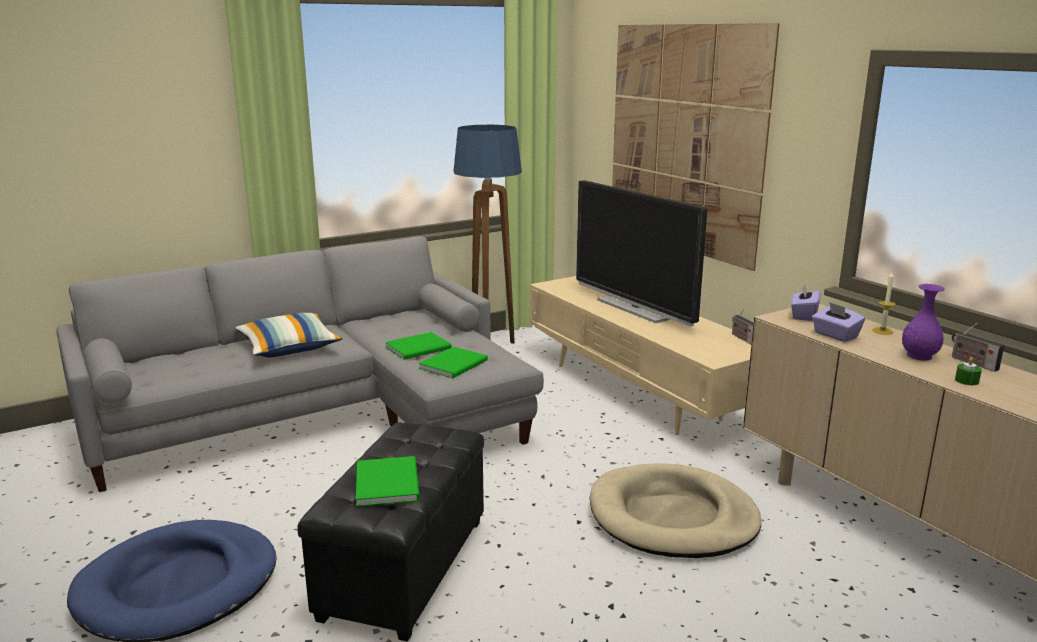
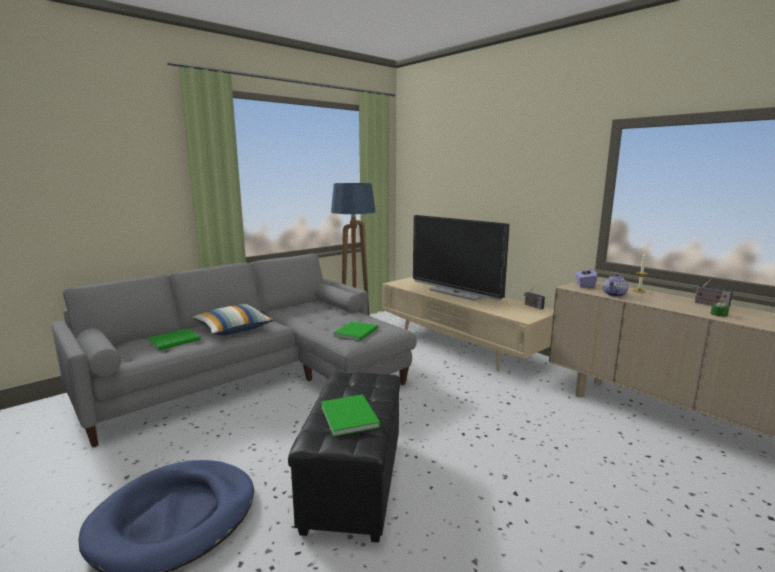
camera: 10 degrees left, 5 degrees down
green book [385,332,452,360] -> green book moved to [147,329,201,351]
beige dog bed [590,463,761,558] -> none
picture [612,23,780,271] -> none
purple tissue box [812,302,865,342] -> teapot [603,274,628,297]
purple vase [902,284,944,361] -> none

